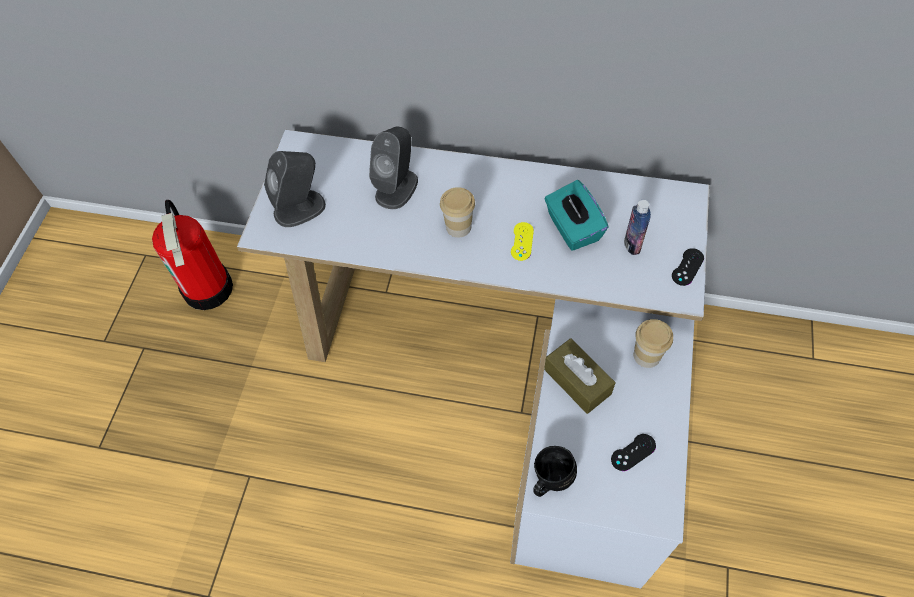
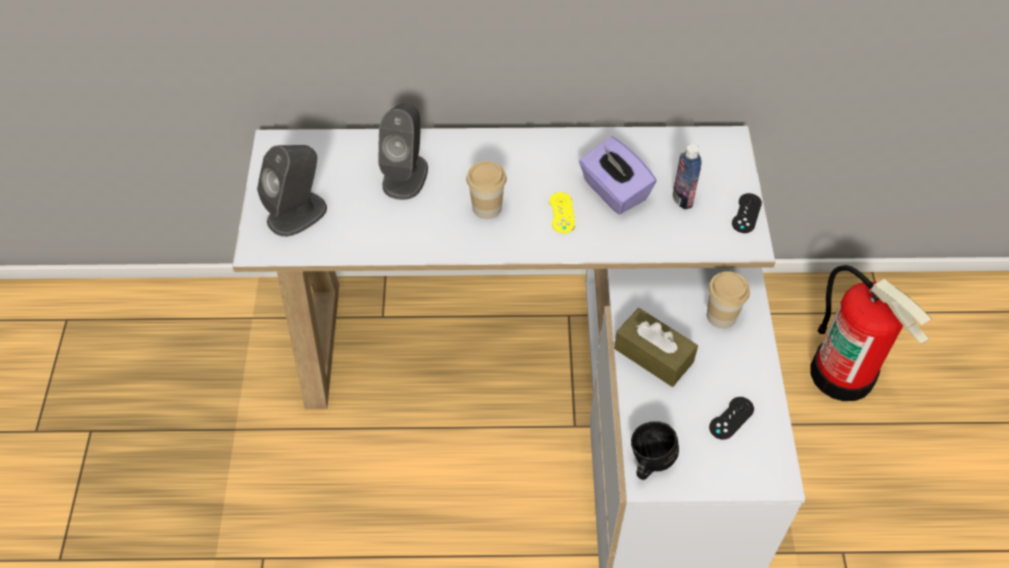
camera: 15 degrees left, 5 degrees down
fire extinguisher [152,200,233,310] -> fire extinguisher moved to [810,265,931,401]
turquoise tissue box [545,180,609,251] -> purple tissue box [579,137,657,214]

